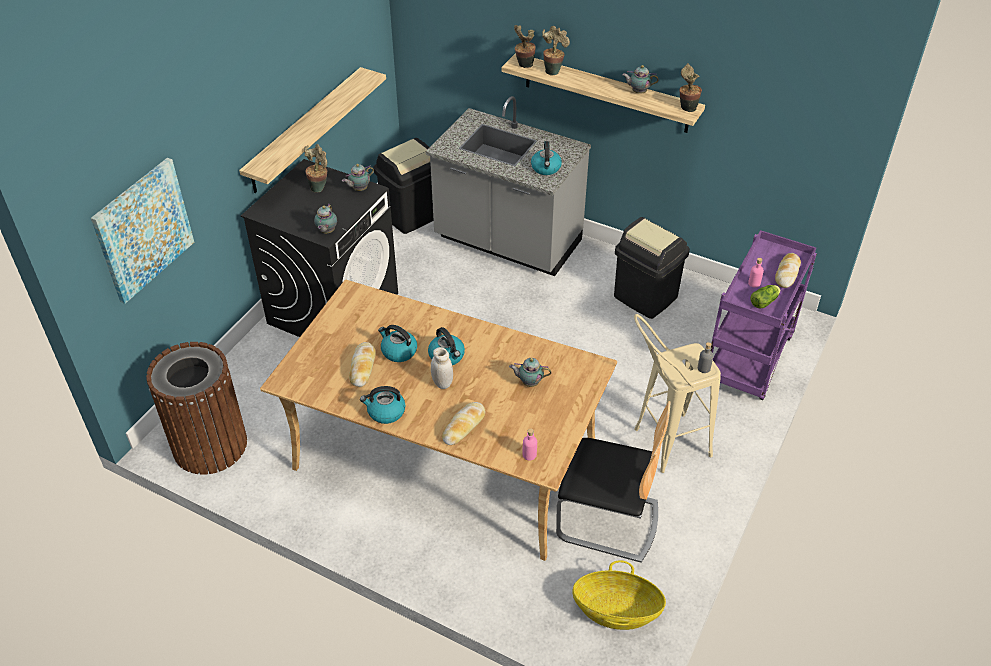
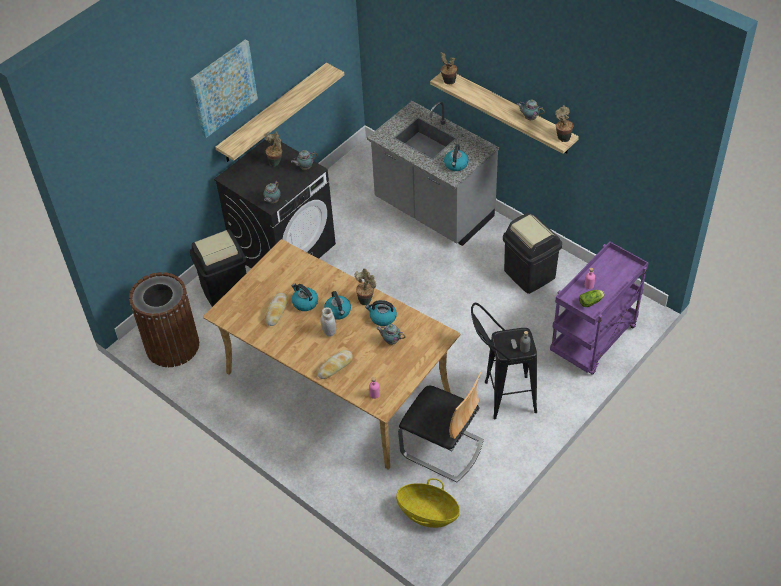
camera: 15 degrees right, 5 degrees up
picture [91,158,194,304] -> picture moved to [191,39,258,138]
kettle [360,386,406,424] -> kettle moved to [365,300,397,326]
black trash can [374,138,434,234] -> black trash can moved to [190,229,247,307]
potted plant [542,26,570,76] -> potted plant moved to [355,269,376,305]
beige stool [634,314,721,473] -> black stool [471,303,537,419]
bread [775,253,801,288] -> none

